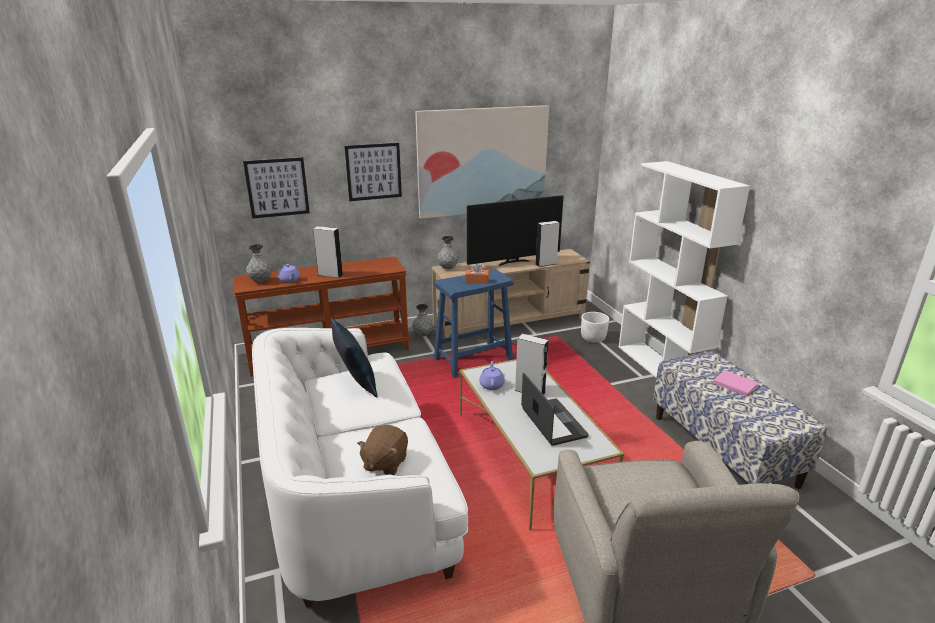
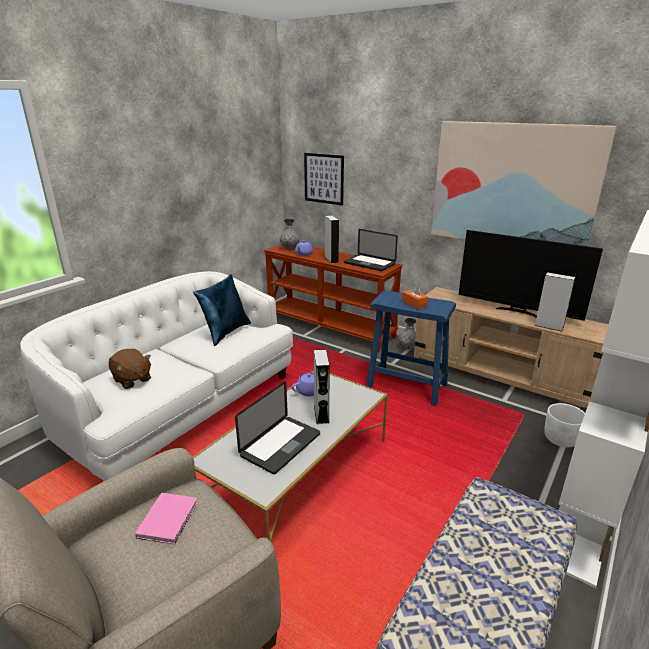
camera: 55 degrees right, 0 degrees up
picture [344,143,402,201] -> none
brown plush toy [357,425,408,475] -> brown plush toy turned 120 degrees counterclockwise [109,349,151,389]
grey vase [437,236,459,269] -> none
pink book [713,370,758,396] -> pink book moved to [135,493,198,545]
none -> laptop [344,229,398,271]

